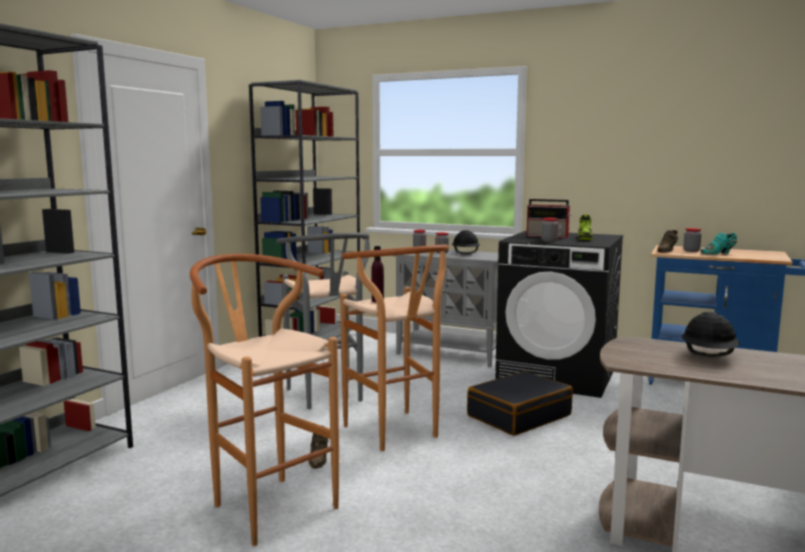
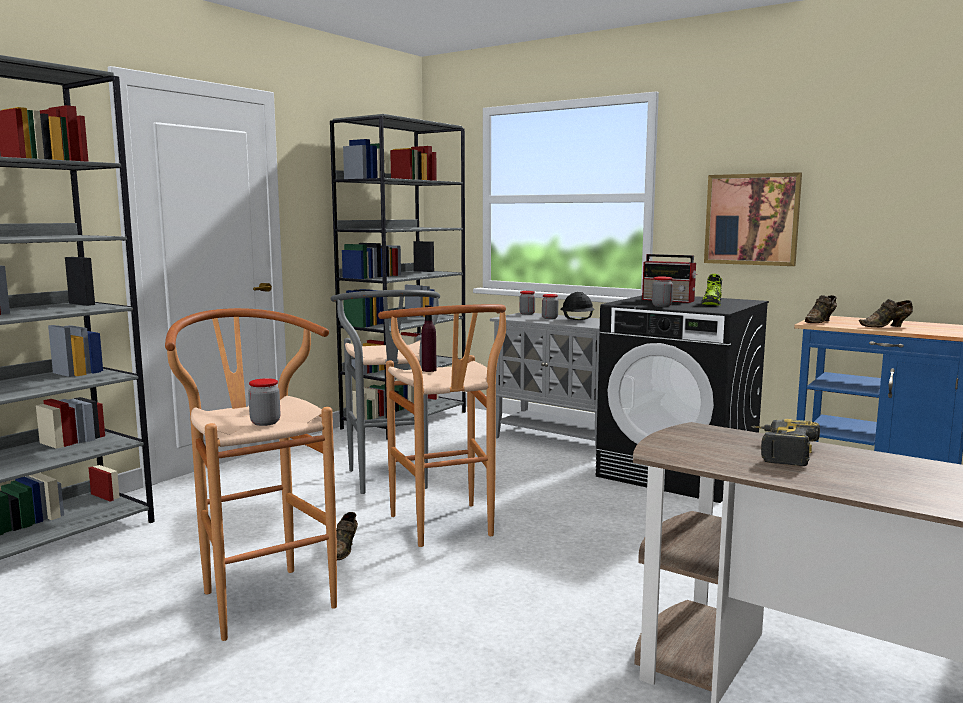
camera: 10 degrees right, 0 degrees up
black suitcase [467,371,573,436] -> none
black hard hat [681,312,740,357] -> power drill [752,419,820,466]
jar [683,228,702,252] -> jar moved to [248,378,281,426]
turquoise shoe [700,233,737,255] -> brown shoe [859,299,913,327]
none -> picture [704,172,802,266]

